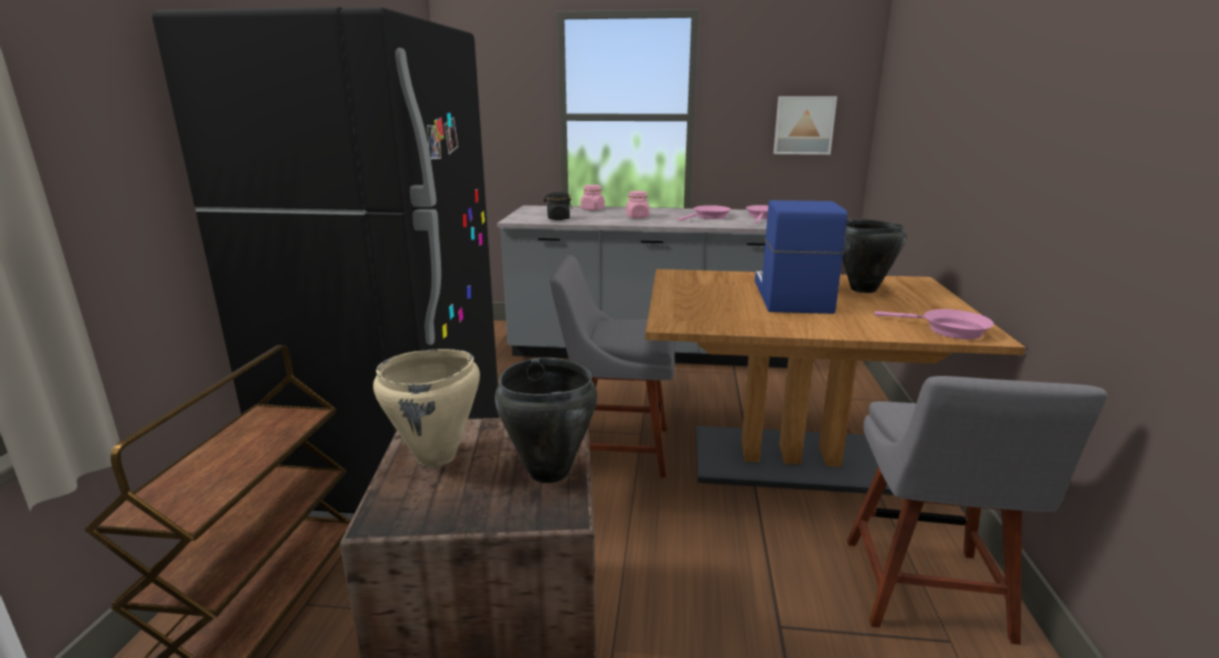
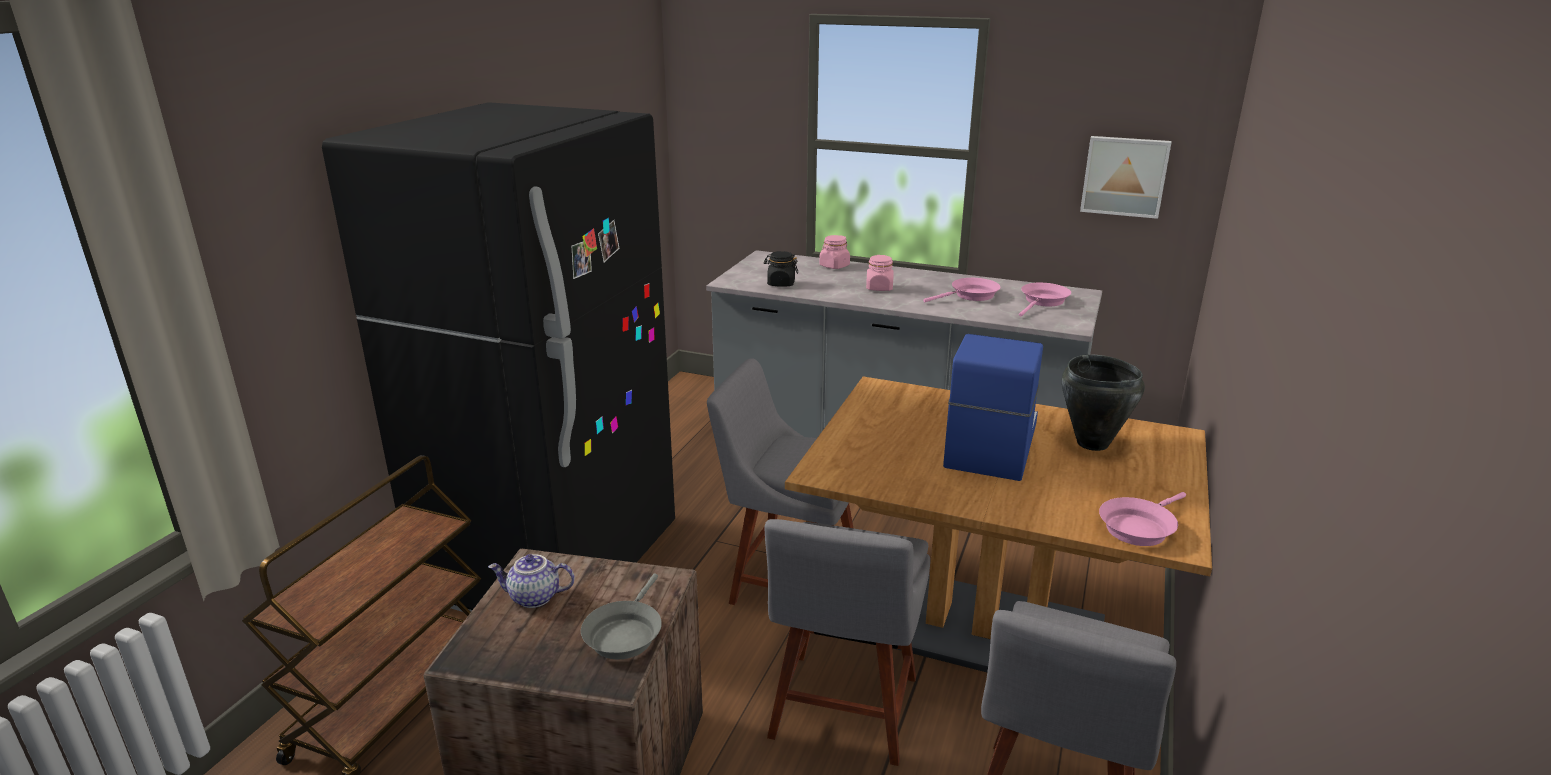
camera: 15 degrees right, 5 degrees up
beige cooking pot [373,349,480,467] -> teapot [488,554,575,608]
black cooking pot [495,358,597,483] -> grey frying pan [581,573,662,659]
pink frying pan [875,309,994,339] -> pink frying pan turned 90 degrees clockwise [1099,492,1186,546]
none -> grey chair [765,519,930,766]

